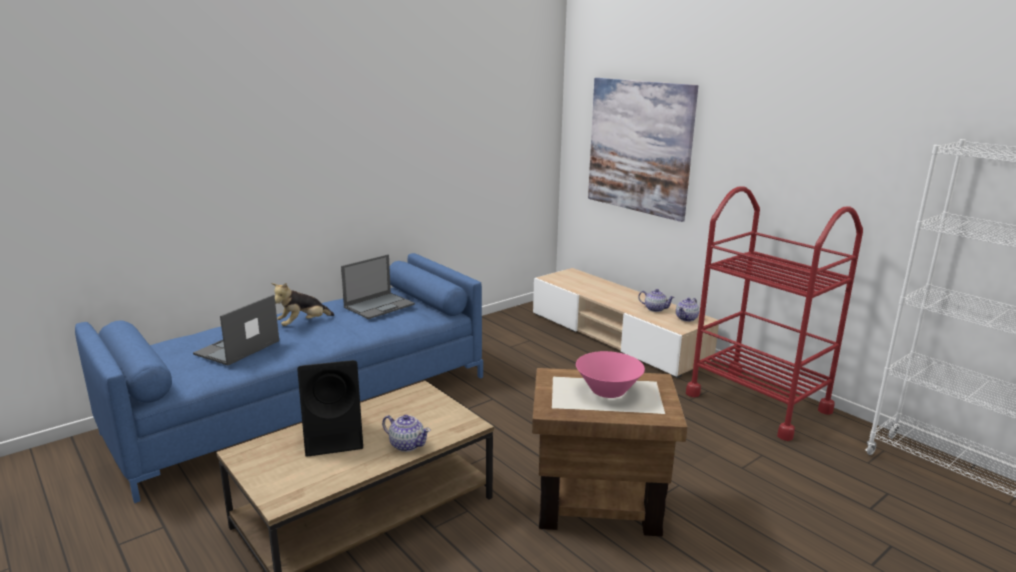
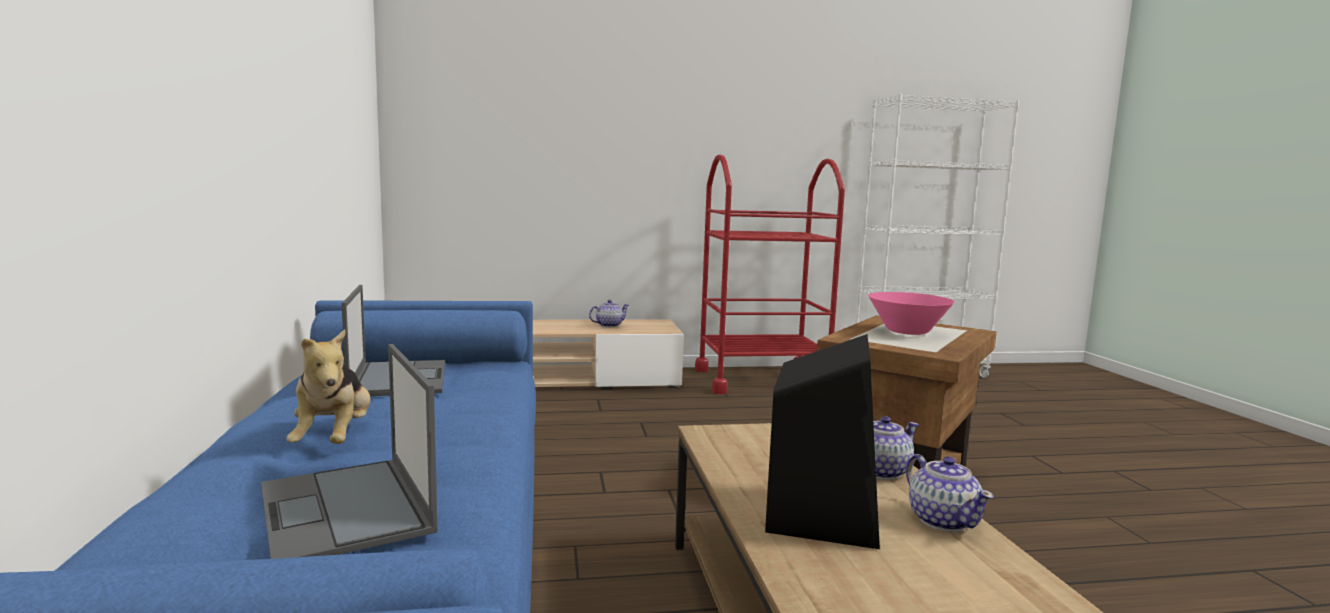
camera: 60 degrees left, 10 degrees down
picture [588,78,698,222] -> none
teapot [676,298,699,322] -> teapot moved to [906,454,994,532]

